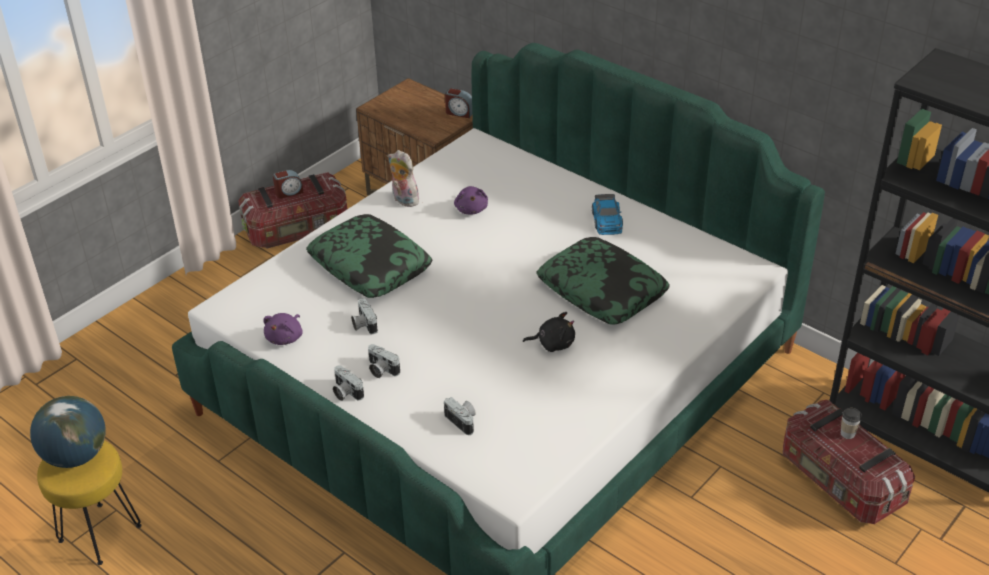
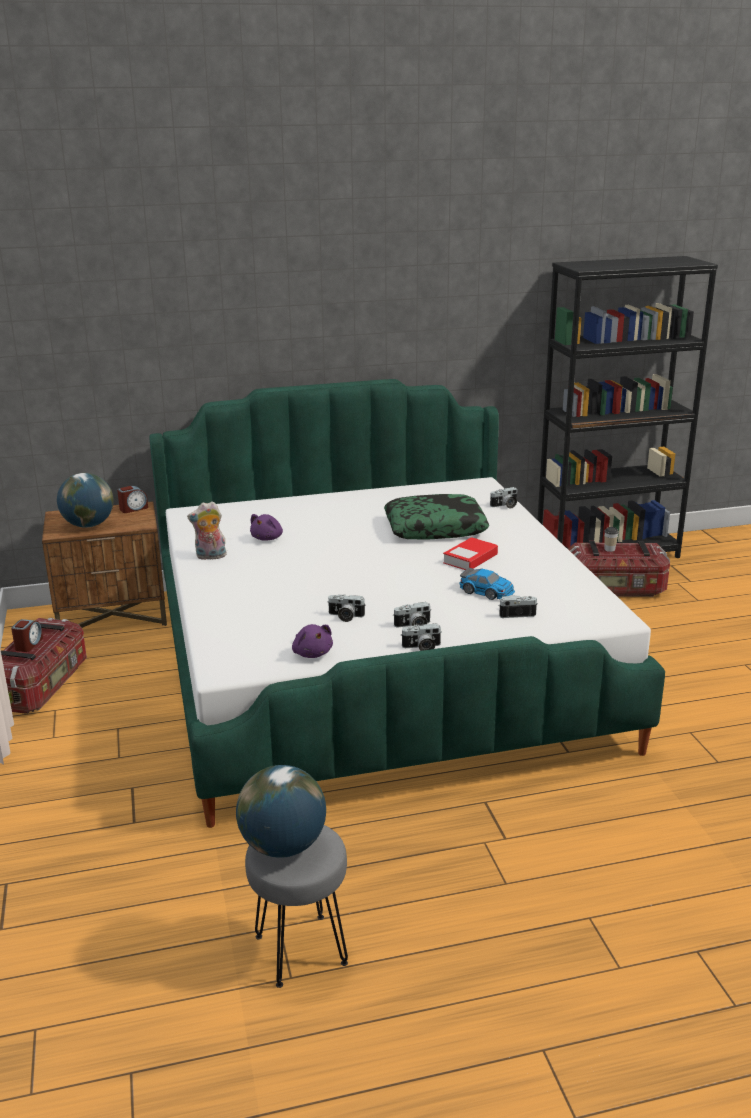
camera: 55 degrees left, 15 degrees down
yellow stool [37,441,141,565] -> grey stool [245,825,348,988]
pillow [306,214,432,298] -> none
purple plush toy [454,186,488,214] -> purple plush toy turned 90 degrees clockwise [250,514,283,540]
black plush toy [523,312,575,352] -> book [443,537,498,570]
toy car [592,194,623,235] -> toy car moved to [459,568,515,600]
none -> globe [57,473,114,528]
none -> camera [490,487,517,509]

